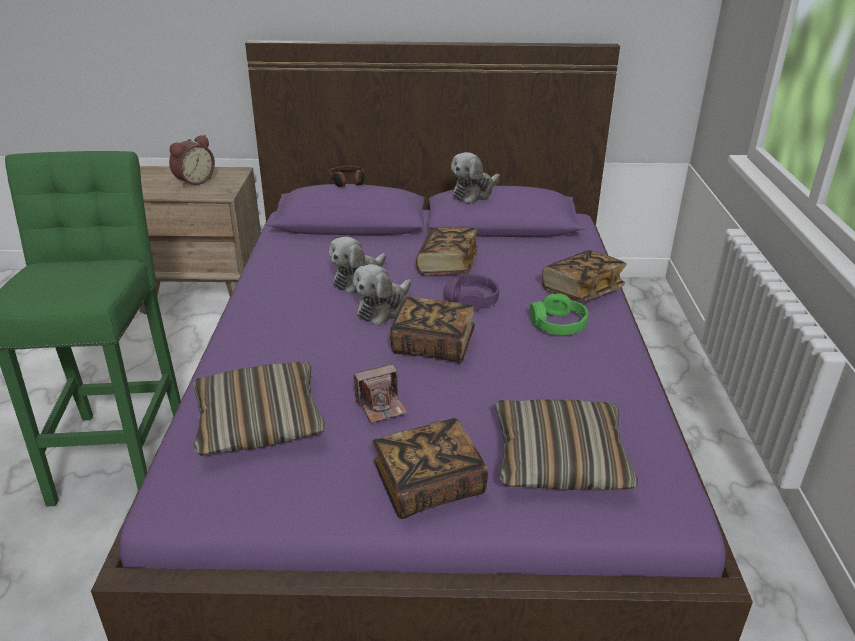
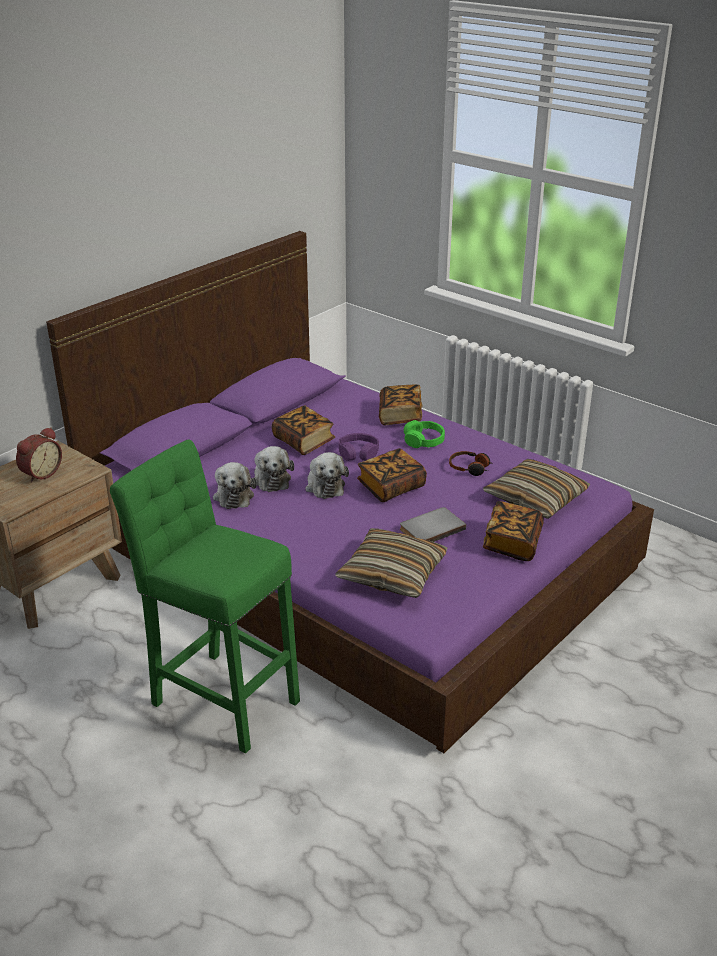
camera: 50 degrees left, 0 degrees up
alarm clock [169,135,215,187] -> alarm clock turned 45 degrees clockwise [16,427,62,483]
headphones [329,166,365,187] -> headphones moved to [449,451,493,476]
camera [354,363,407,423] -> grey book [400,507,466,542]
plush toy [451,152,500,204] -> plush toy moved to [213,462,257,509]

